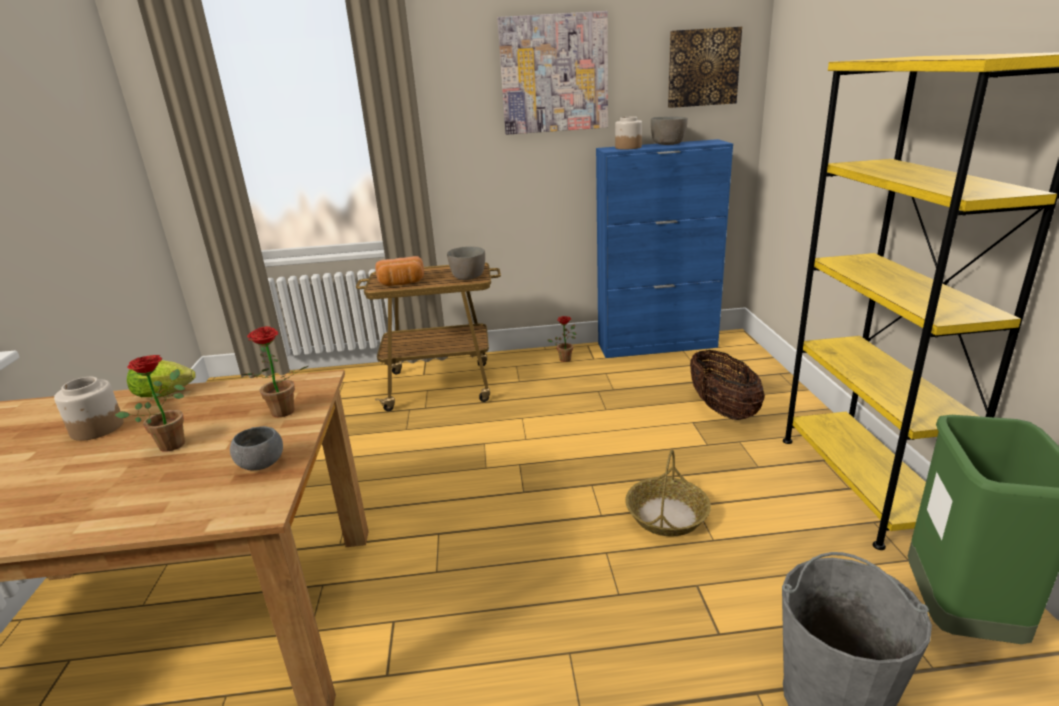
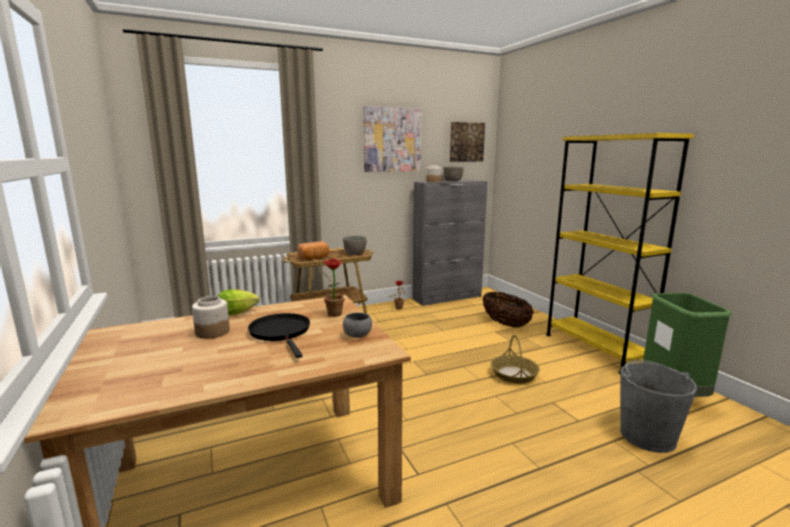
camera: 20 degrees left, 10 degrees down
potted plant [115,355,185,452] -> black frying pan [248,313,310,358]
blue cabinet [596,139,733,358] -> grey cabinet [413,180,487,306]

